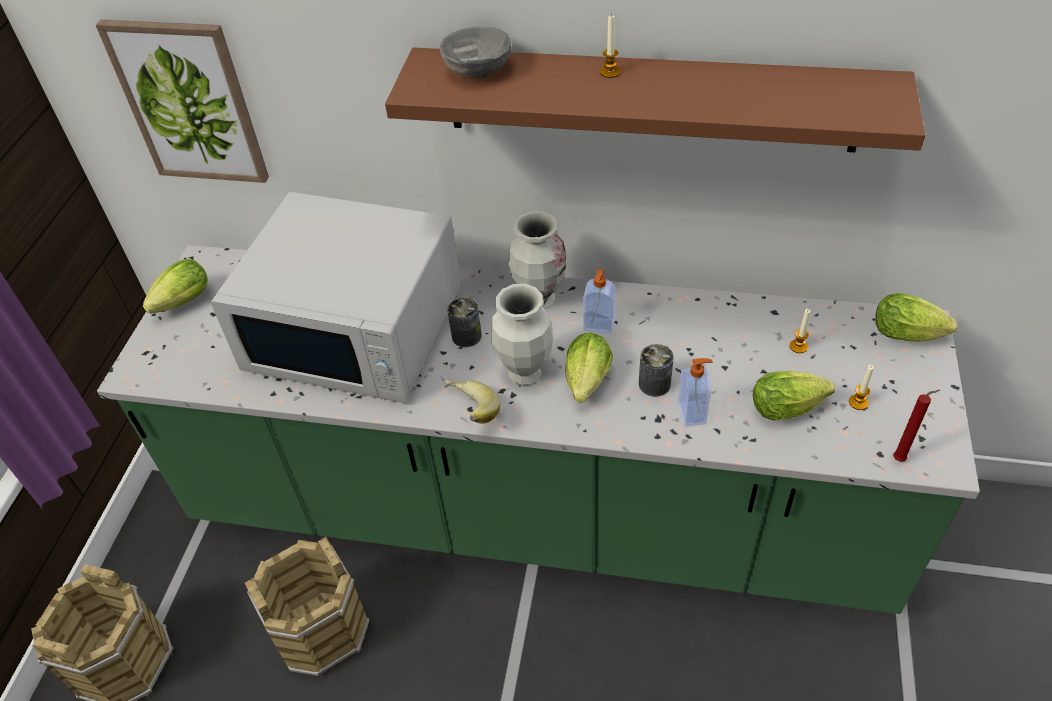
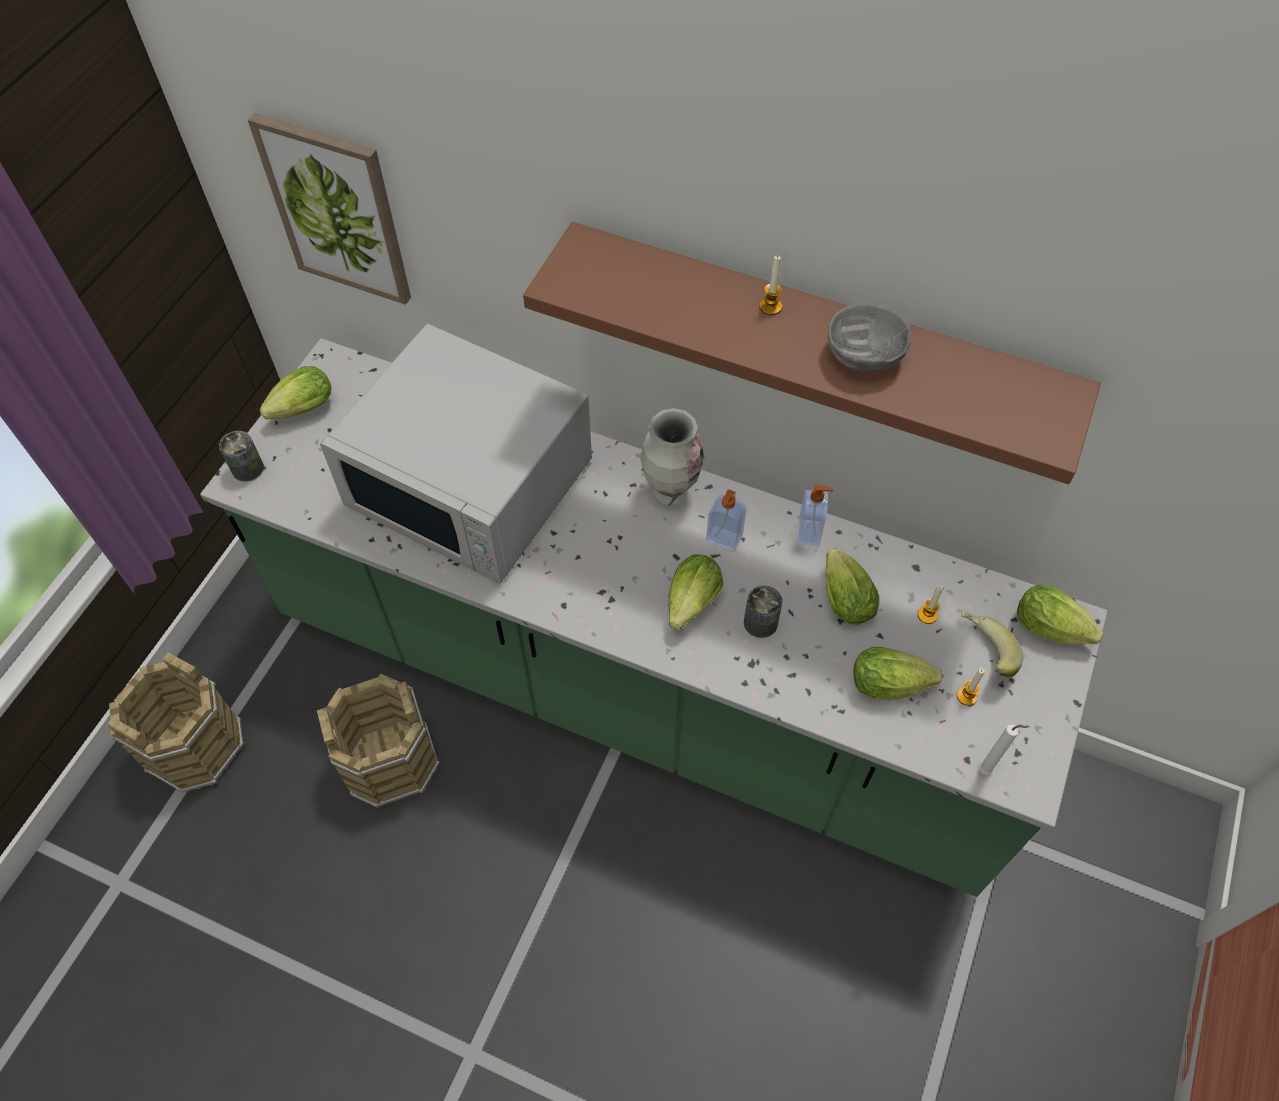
camera: 10 degrees right, 10 degrees up
grey bowl [440,26,511,79] -> grey bowl moved to [828,303,911,373]
banana [445,379,500,424] -> banana moved to [961,609,1024,677]
can [447,297,482,347] -> can moved to [219,431,264,482]
vase [491,284,553,385] -> none
soap dispenser [678,358,713,427] -> soap dispenser moved to [798,484,833,546]
red candle [893,390,940,462] -> white candle [979,724,1030,775]
none -> lettuce [825,548,879,625]

